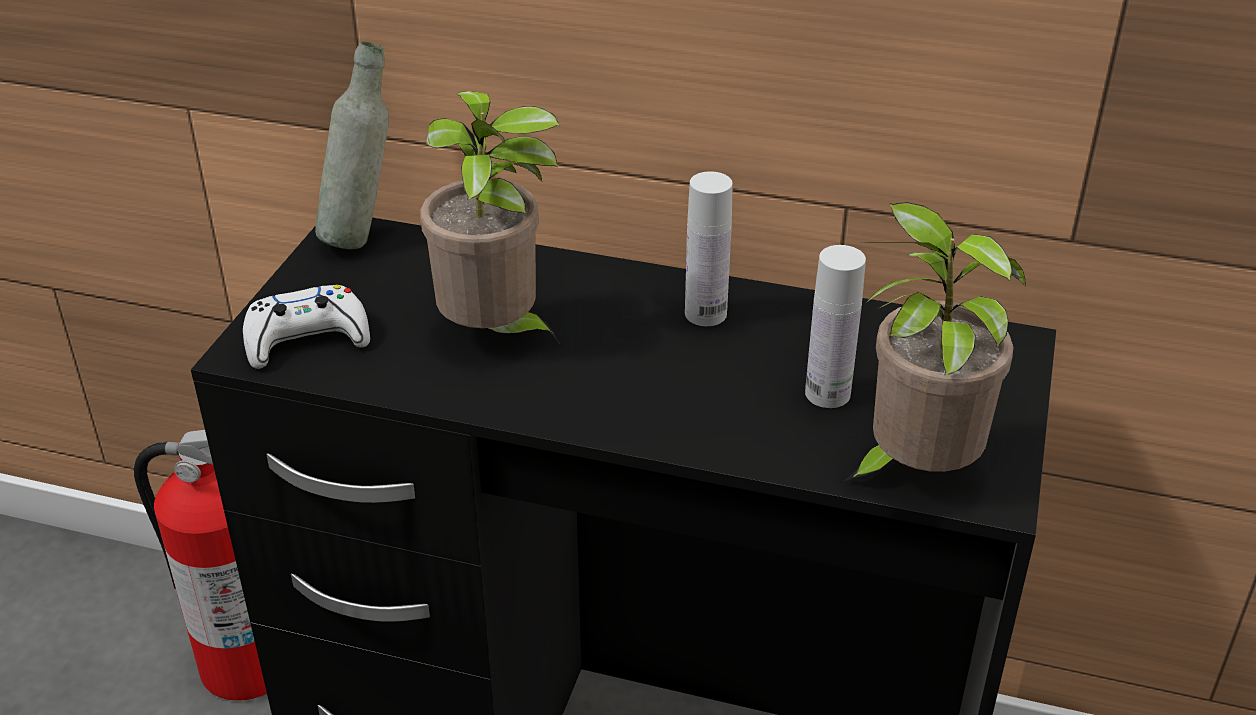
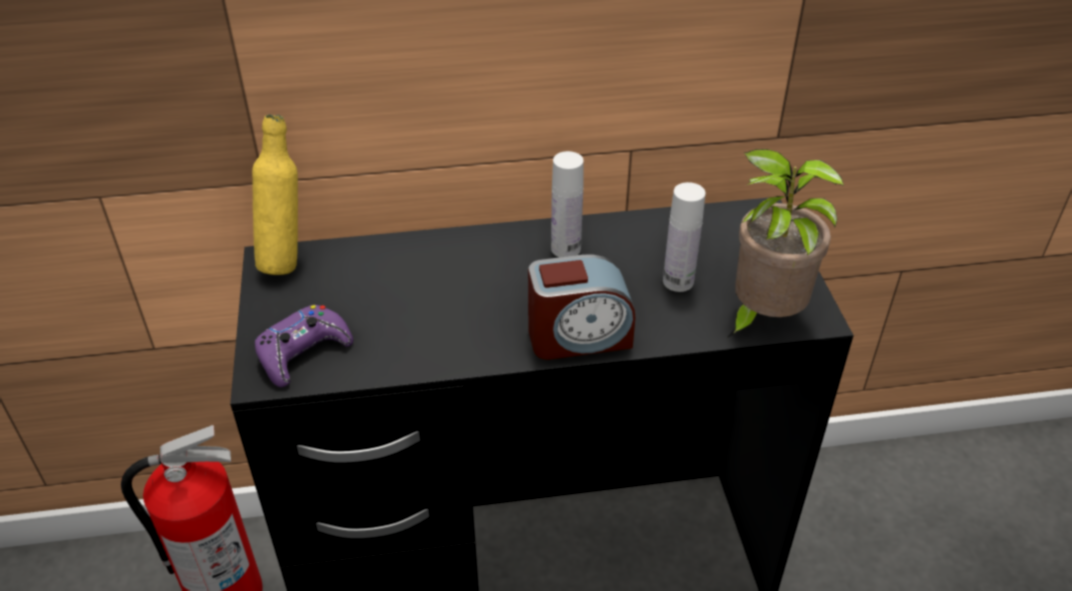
camera: 25 degrees left, 5 degrees up
white game controller [243,285,370,369] -> purple game controller [255,305,353,387]
grey bottle [315,41,389,249] -> yellow bottle [252,114,298,275]
potted plant [420,91,560,344] -> none
none -> alarm clock [528,254,636,360]

